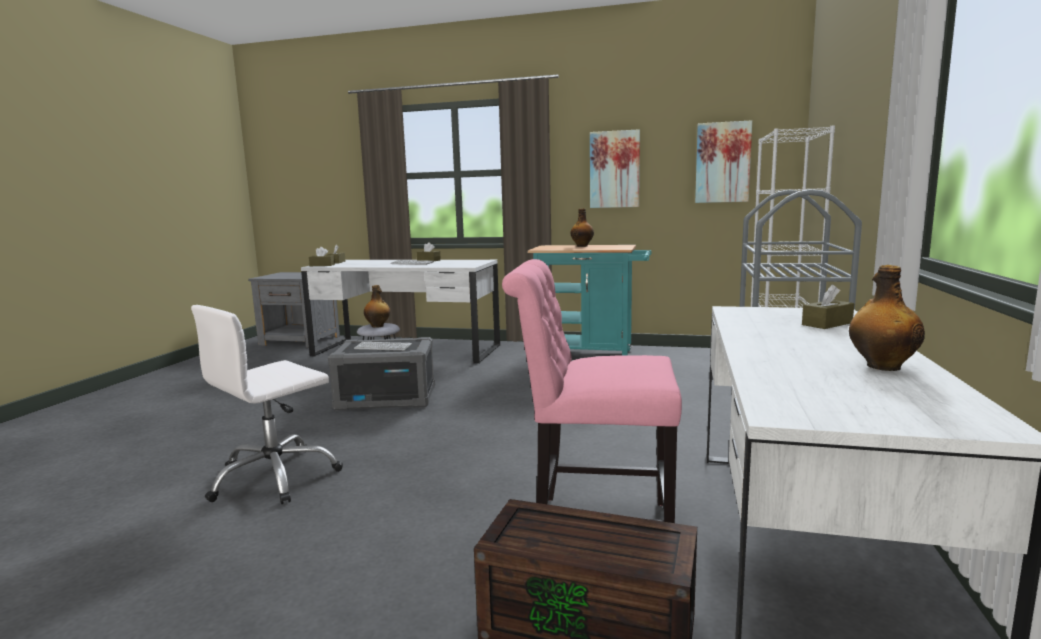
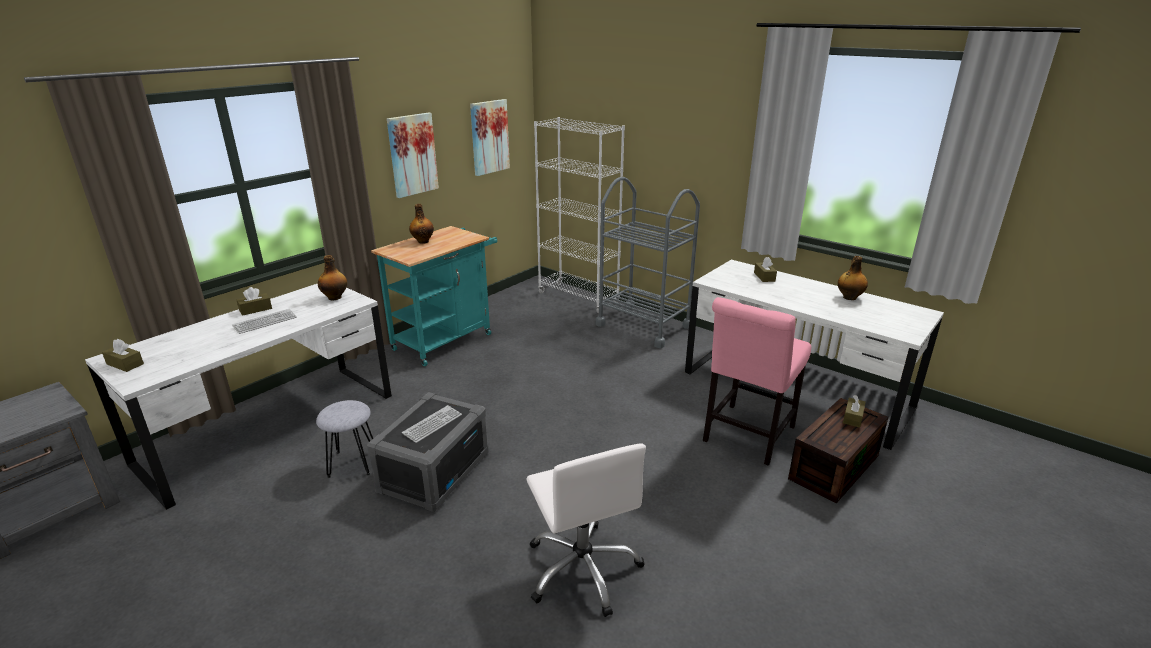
camera: 65 degrees left, 15 degrees up
brown tissue box [309,247,335,266] -> brown tissue box moved to [843,395,866,428]
bottle [364,285,390,328] -> bottle moved to [318,255,347,300]

